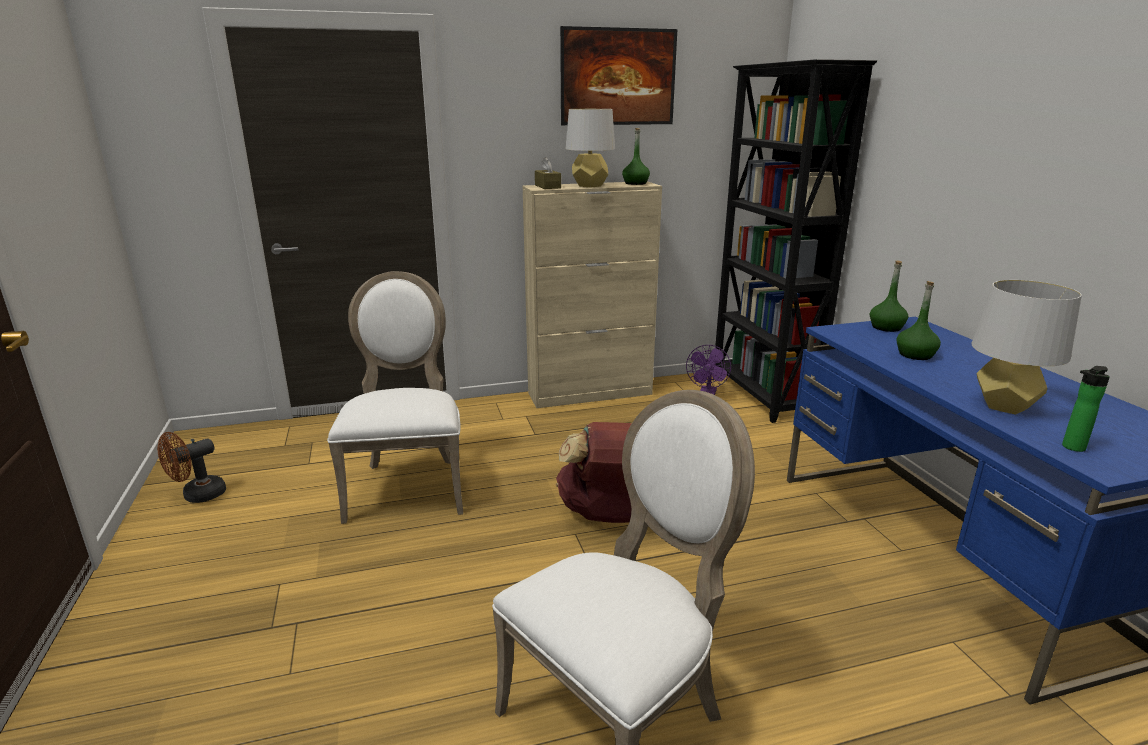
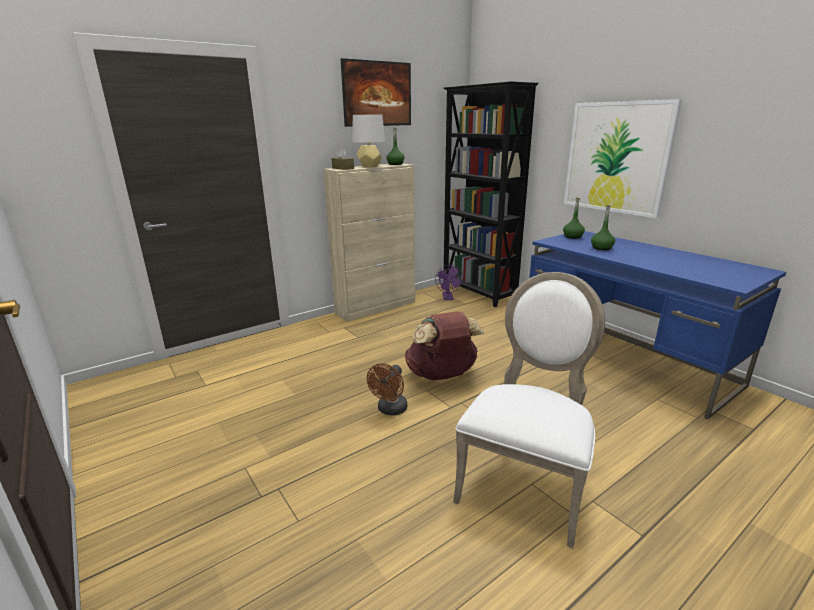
camera: 20 degrees left, 0 degrees up
brown fan [157,432,226,503] -> brown fan moved to [367,363,407,416]
white chair [327,271,463,524] -> none
grey table lamp [972,280,1082,415] -> none
bottle [1062,366,1110,452] -> none
none -> picture [564,99,682,218]

